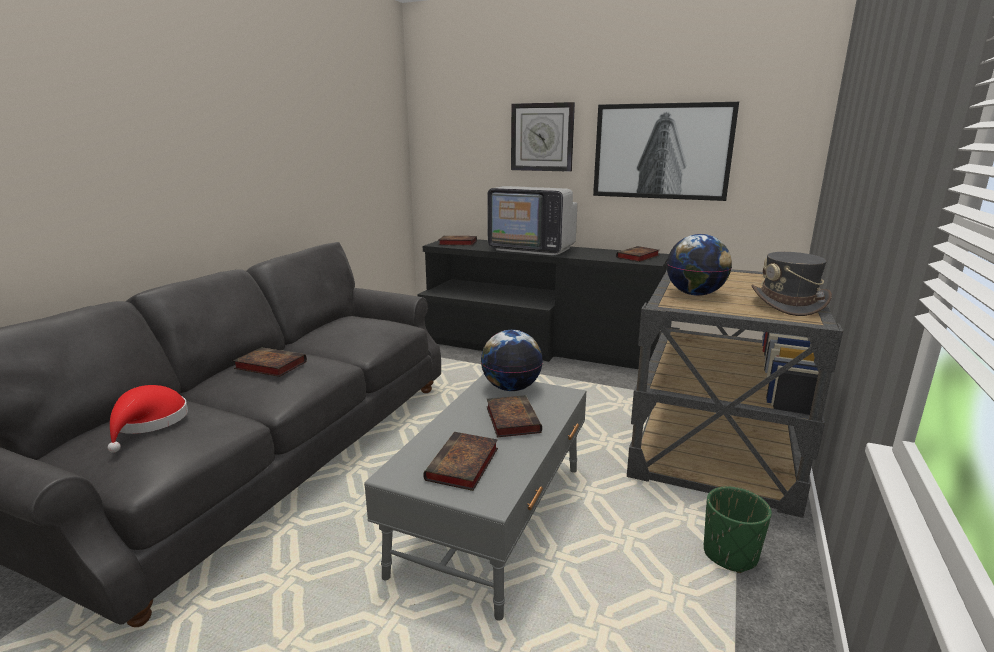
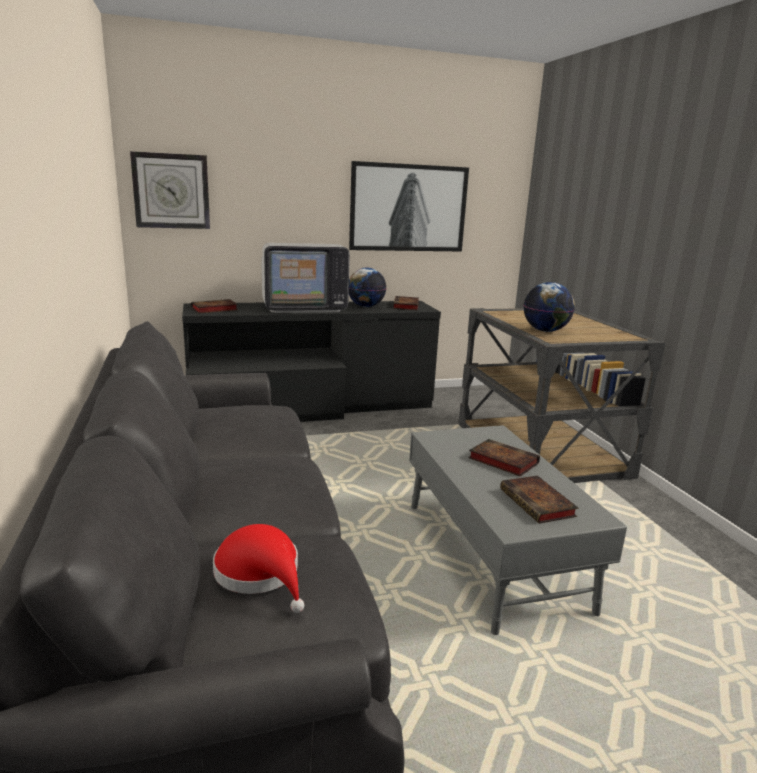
camera: 40 degrees left, 0 degrees up
book [233,347,307,377] -> none
globe [481,330,543,391] -> globe moved to [349,268,386,307]
wall clock [511,102,575,172] -> wall clock moved to [130,151,210,229]
green planter [704,486,772,573] -> none
grey hat [751,252,832,316] -> none

